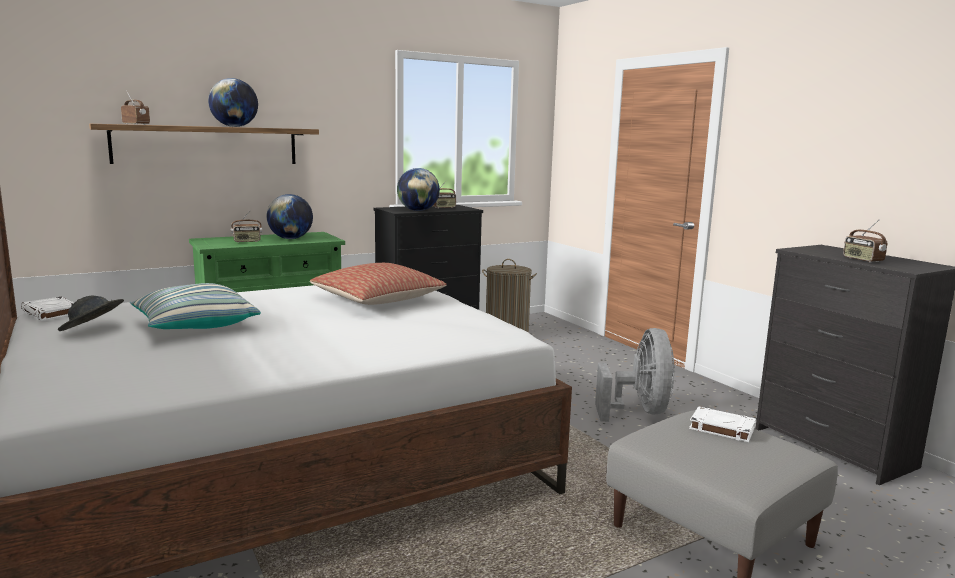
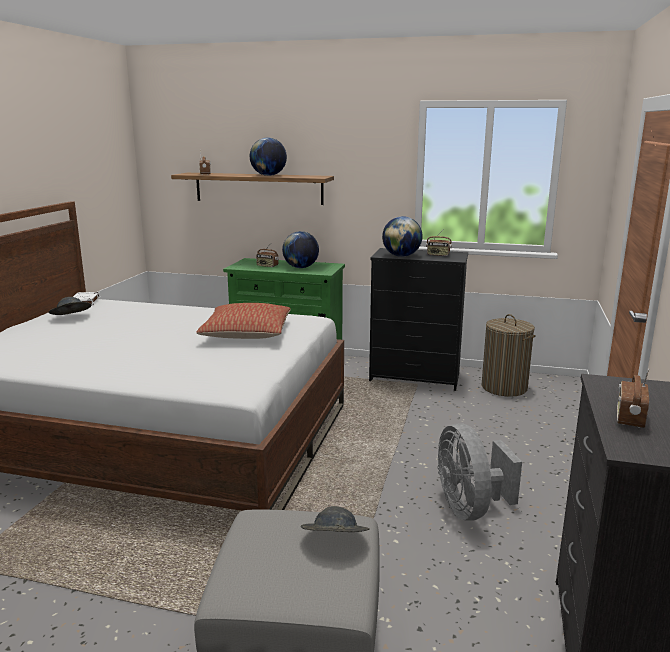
camera: 45 degrees right, 5 degrees up
pillow [130,283,261,329] -> none
grey fan [595,328,675,422] -> grey fan turned 120 degrees clockwise [437,423,522,521]
white book [689,406,756,442] -> grey hat [301,506,370,532]

